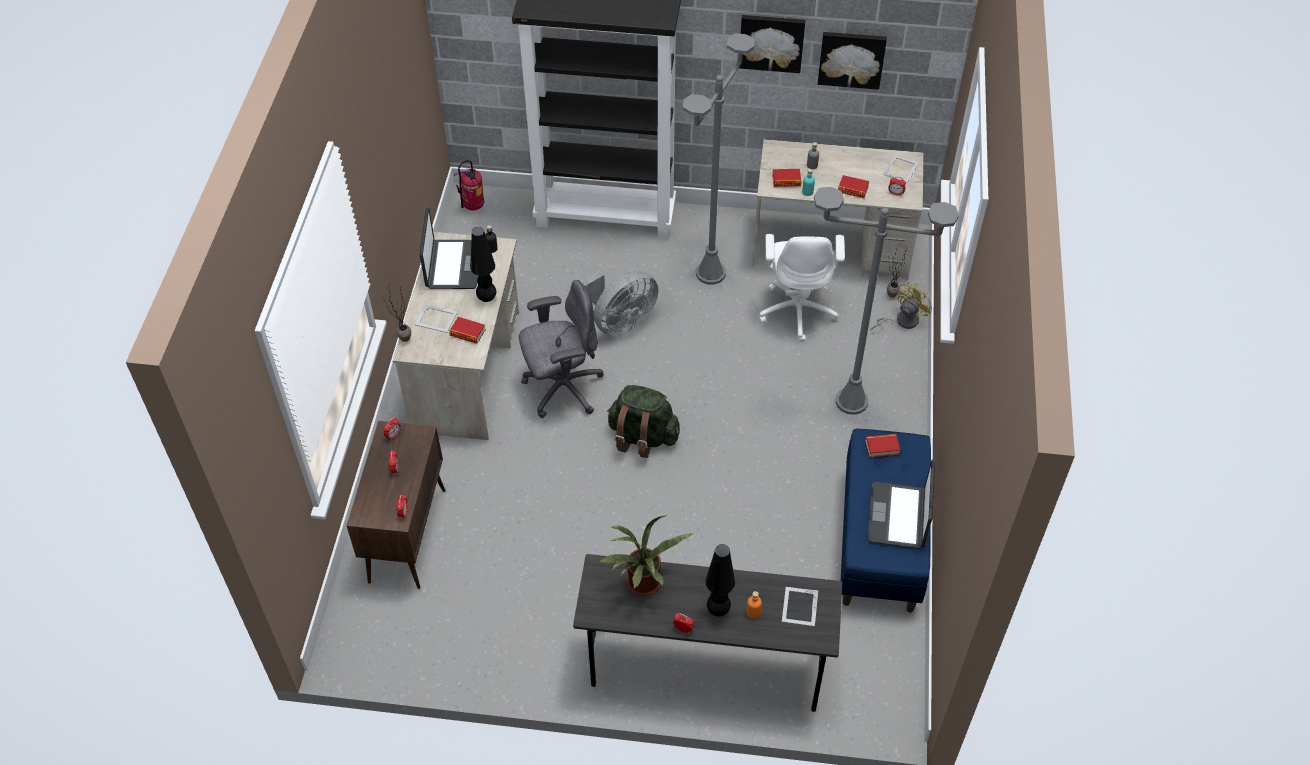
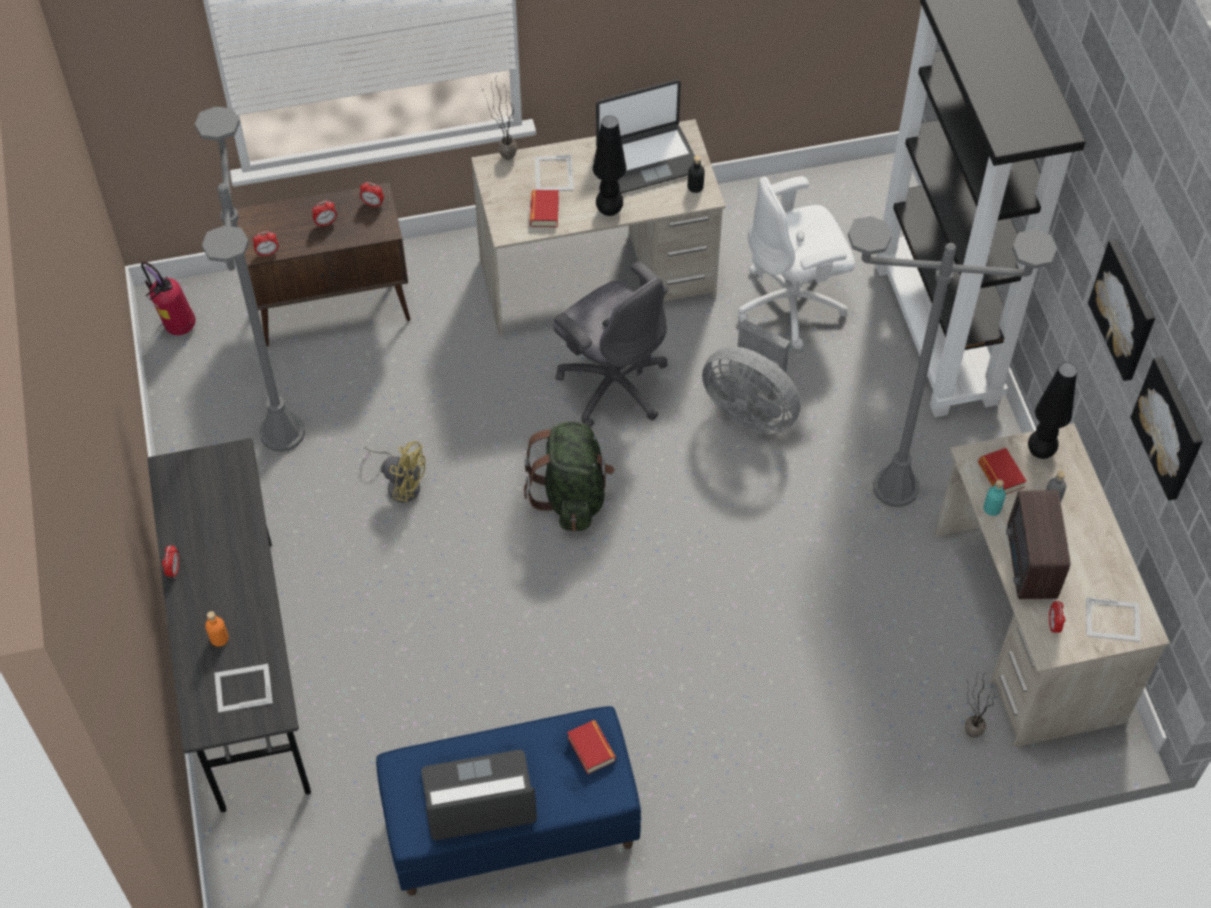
camera: 70 degrees right, 5 degrees up
fire extinguisher [453,160,484,211] -> fire extinguisher moved to [141,262,196,335]
potted plant [600,515,692,596] -> none
black table lamp [705,544,735,616] -> black table lamp moved to [1028,363,1077,459]
white office chair [759,234,845,342] -> white office chair moved to [738,176,855,349]
grey floor lamp [814,187,959,415] -> grey floor lamp moved to [195,107,305,452]
book [838,175,869,198] -> radio [1006,490,1070,599]
yellow fan [870,283,932,331] -> yellow fan moved to [364,441,425,503]

